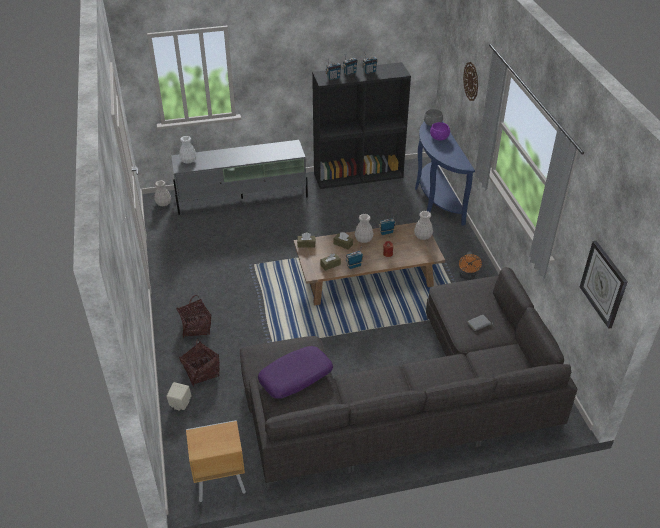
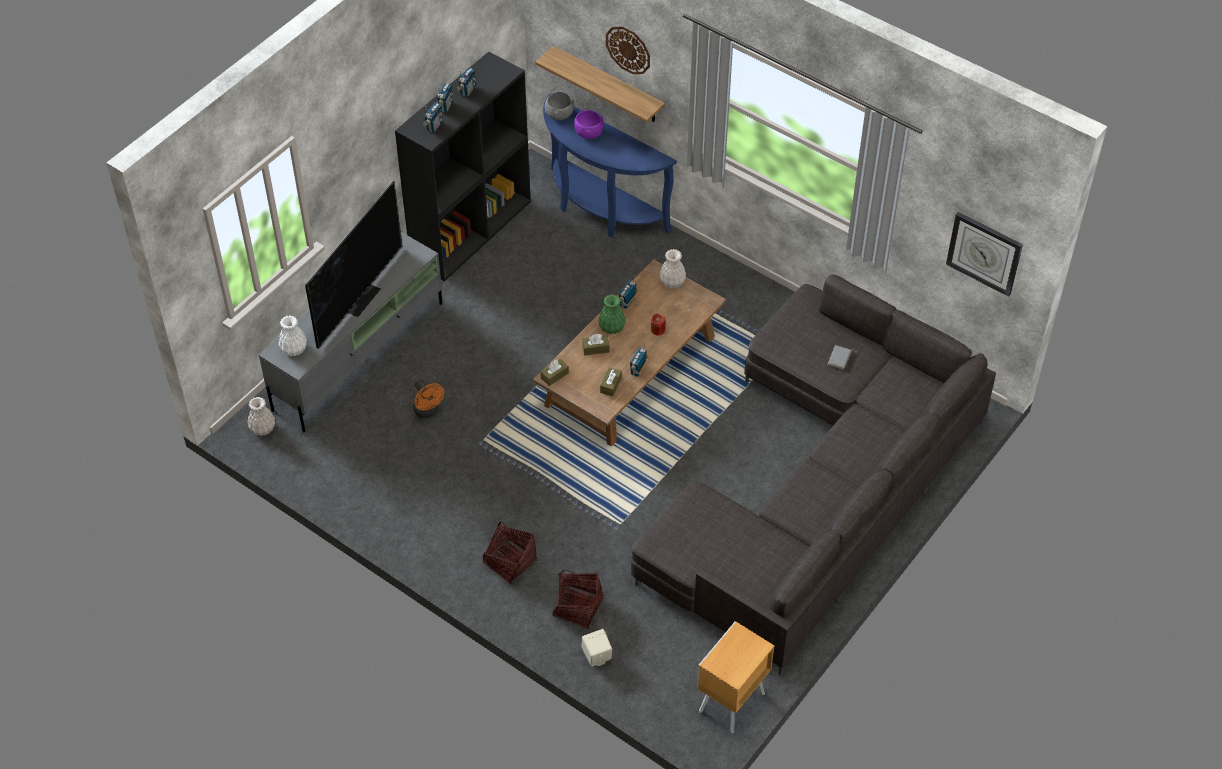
camera: 40 degrees left, 10 degrees up
purple pillow [258,346,333,399] -> none
white vase [354,214,374,243] -> green vase [598,295,626,334]
orange fan [459,252,482,280] -> orange fan moved to [413,379,444,418]
none -> television [305,181,402,349]
none -> shelf [535,46,665,122]

